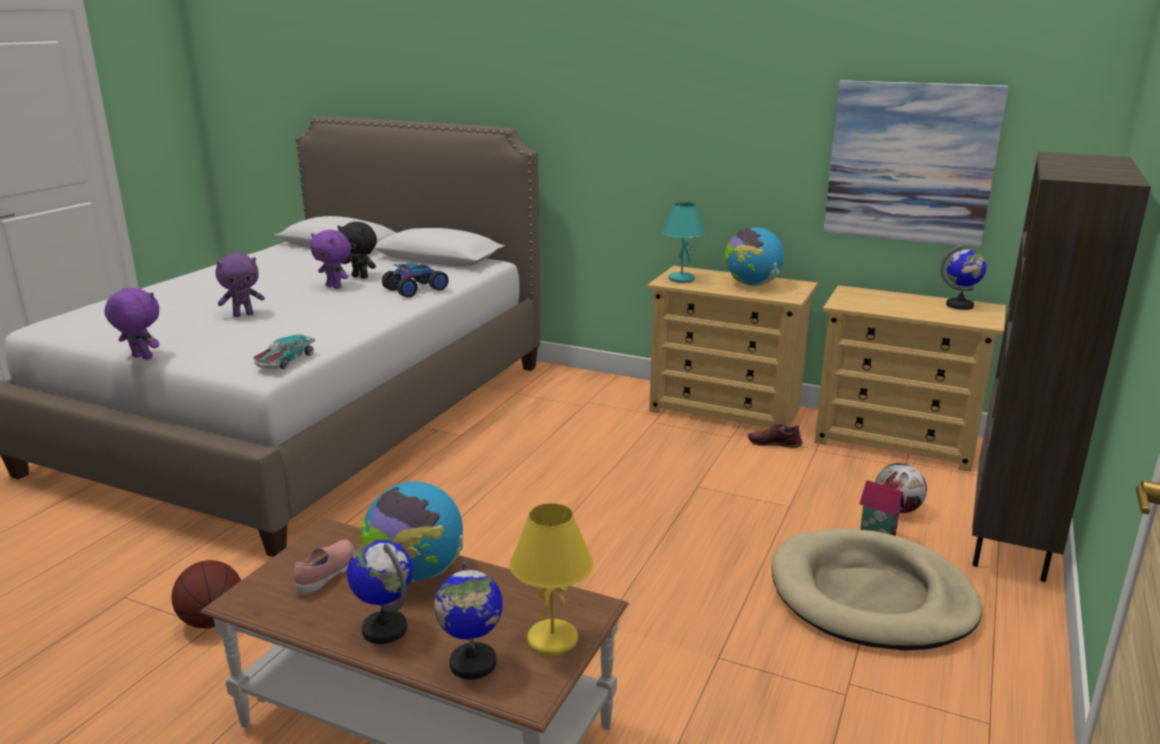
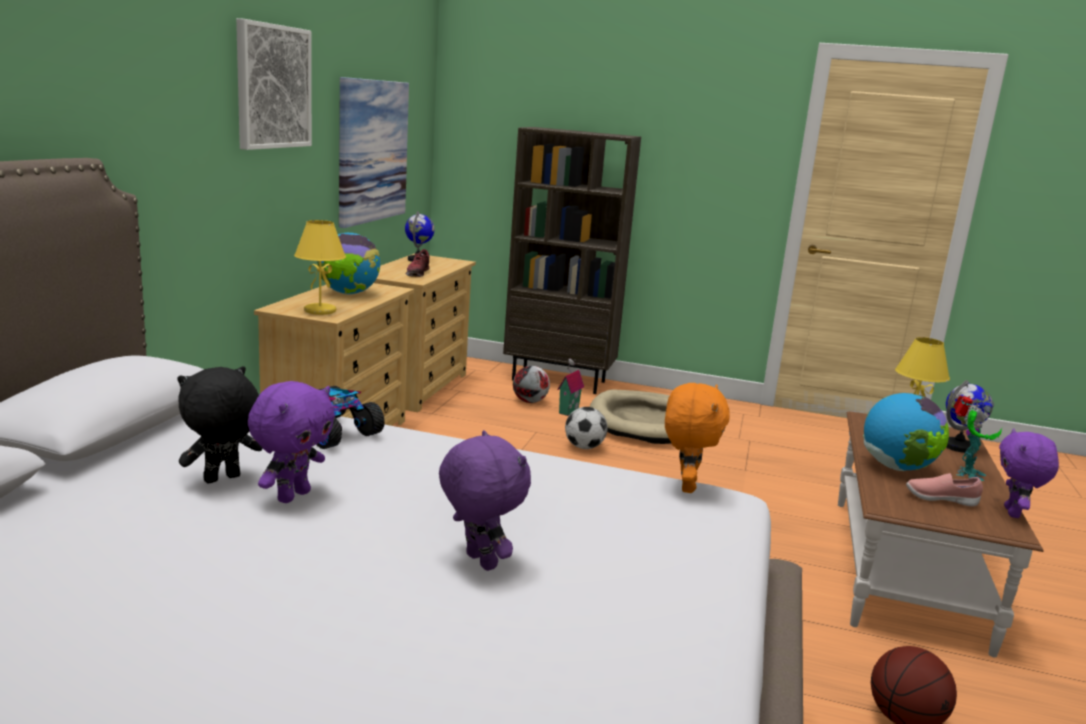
camera: 100 degrees left, 5 degrees down
purple plush toy [104,288,160,360] -> purple plush toy moved to [999,429,1059,518]
toy car [253,334,315,369] -> orange plush toy [665,383,730,493]
black plush toy [337,222,377,279] -> black plush toy turned 150 degrees counterclockwise [177,366,262,483]
globe [347,539,413,644] -> toy robot [954,396,1002,481]
turquoise table lamp [662,202,705,283] -> yellow table lamp [294,220,346,315]
shoe [748,423,803,448] -> shoe moved to [406,249,429,277]
none -> picture [236,18,312,150]
none -> football [565,407,608,449]

